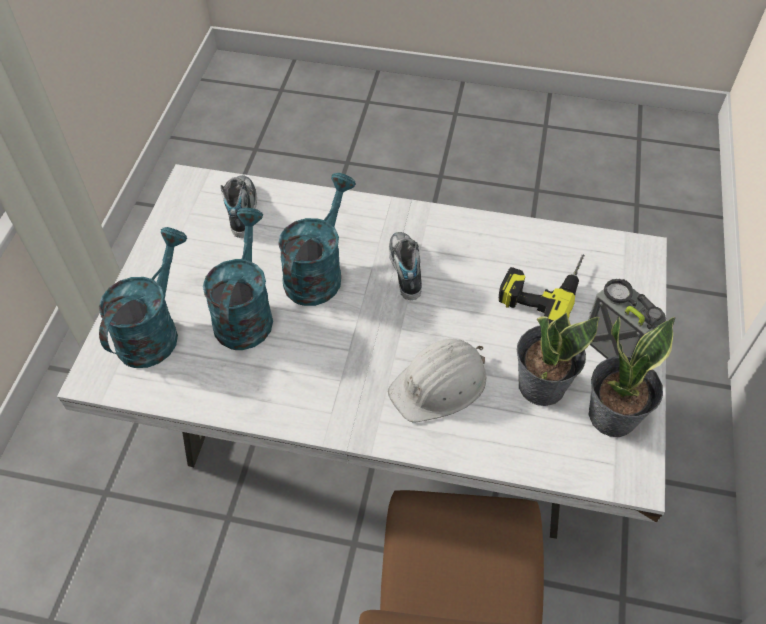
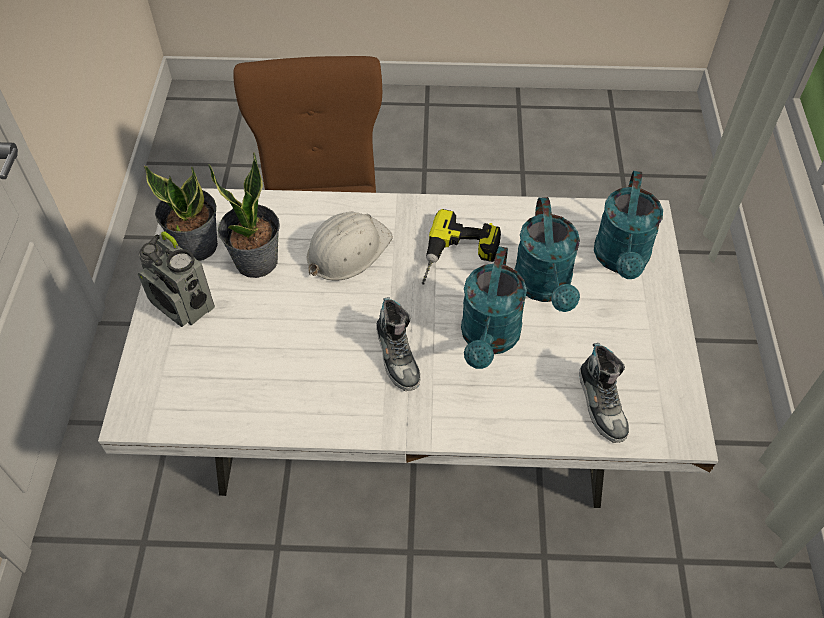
camera: 170 degrees right, 0 degrees up
power drill [499,254,585,324] -> power drill moved to [421,209,501,285]

